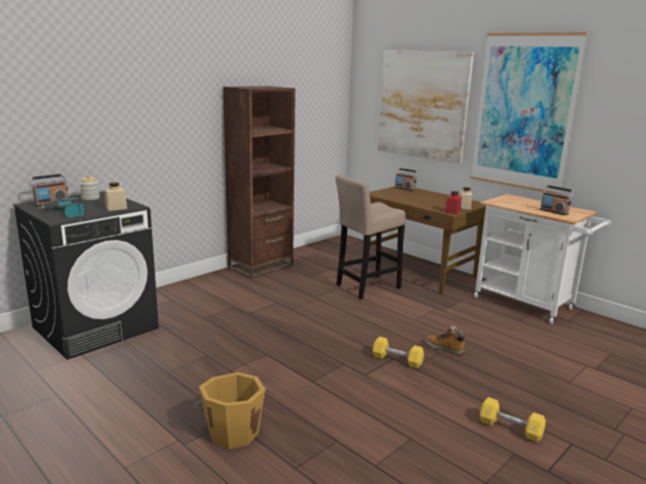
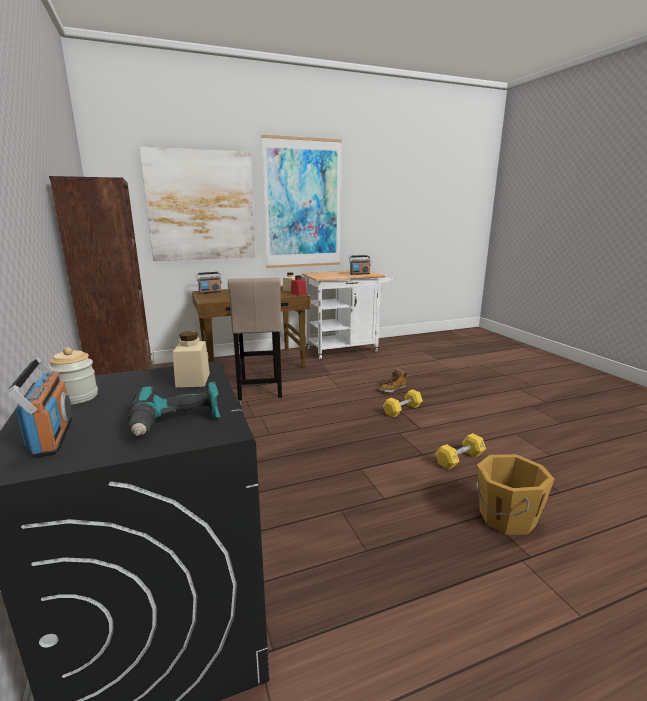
camera: 65 degrees left, 0 degrees up
yellow dumbbell [480,397,546,442] -> yellow dumbbell moved to [435,433,486,470]

